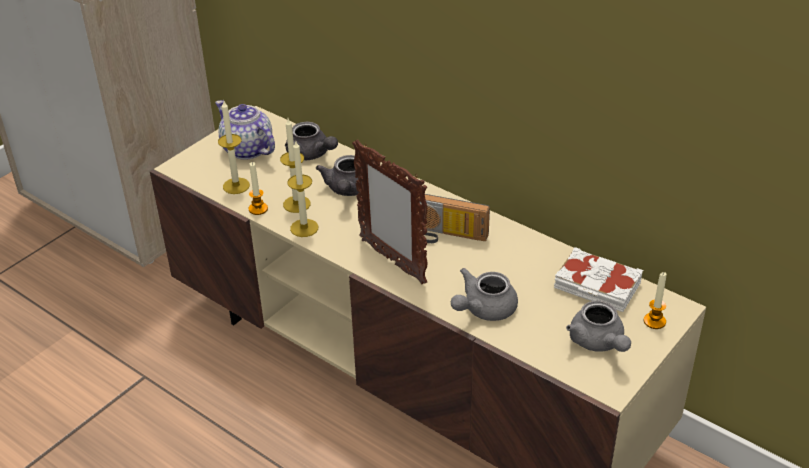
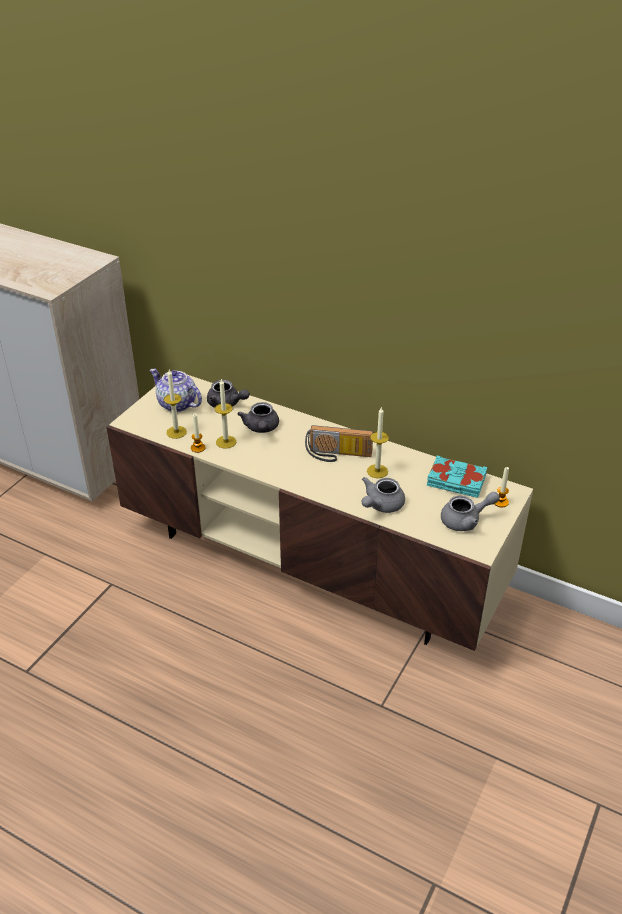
camera: 10 degrees left, 0 degrees up
candle [287,141,318,237] -> candle moved to [367,407,389,478]
picture frame [352,139,427,284] -> none
white book [554,247,643,312] -> turquoise book [427,456,488,498]
grey teapot [566,301,631,352] -> grey teapot turned 75 degrees counterclockwise [441,492,500,531]

